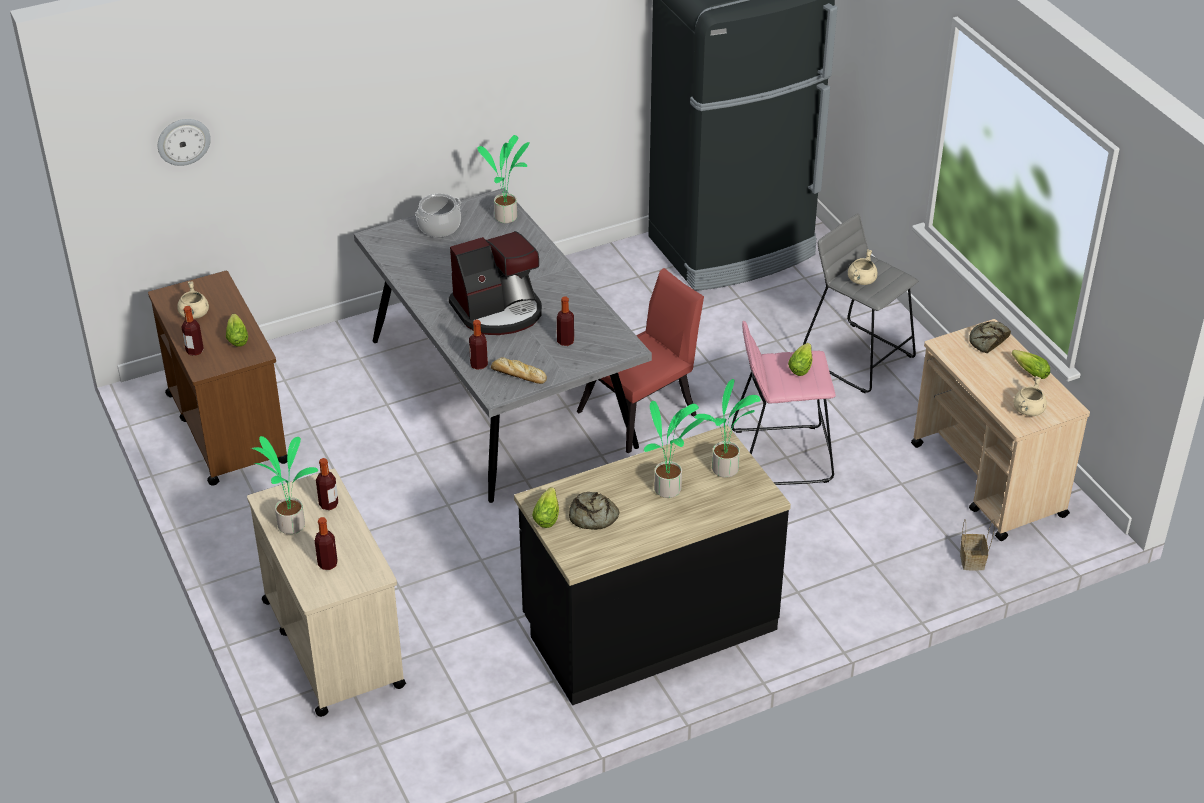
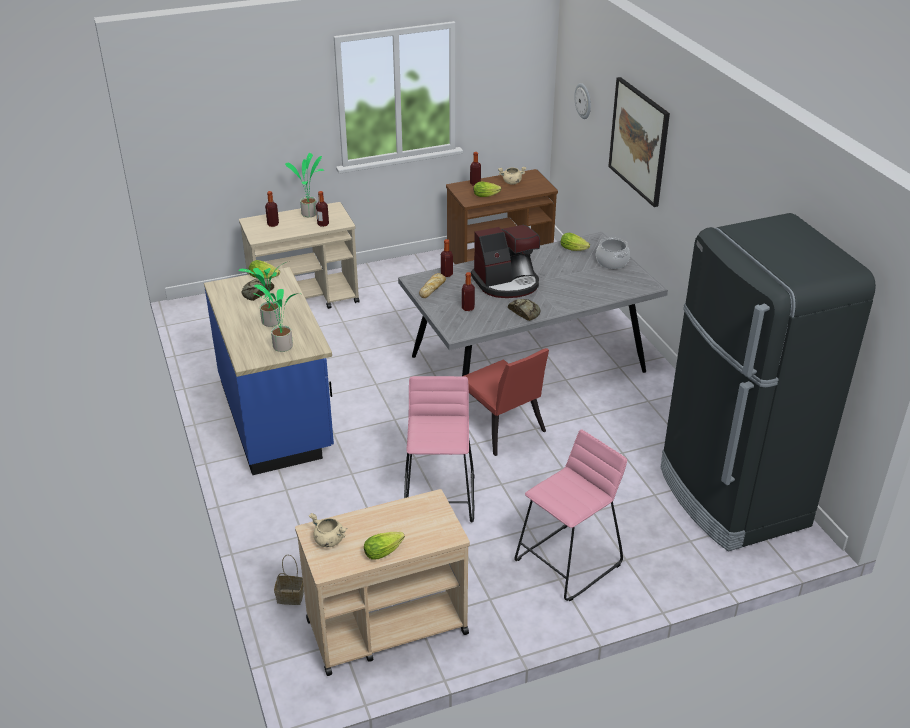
camera: 95 degrees right, 5 degrees down
coffee machine [449,231,542,335] -> coffee machine turned 90 degrees counterclockwise [471,225,540,298]
potted plant [477,135,530,223] -> none
black counter [514,425,791,706] -> blue counter [204,267,334,475]
lettuce [788,343,812,376] -> lettuce moved to [560,233,590,251]
grey stool [803,213,918,393] -> pink stool [514,429,627,601]
beige cooking pot [848,249,877,285] -> none
bread [969,321,1011,353] -> bread moved to [508,299,541,321]
none -> picture [608,77,670,207]

